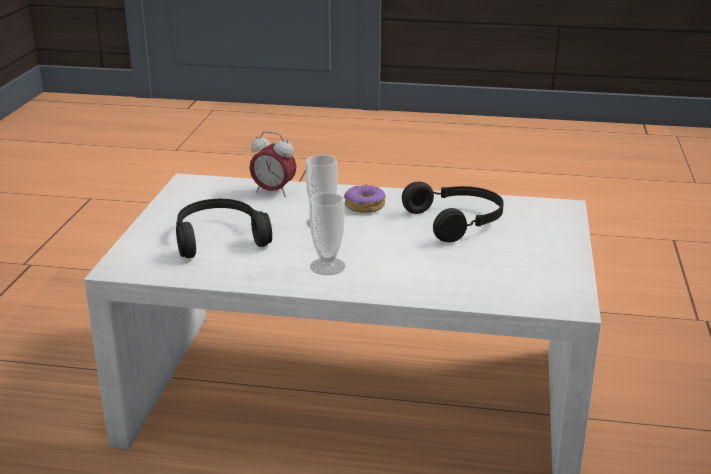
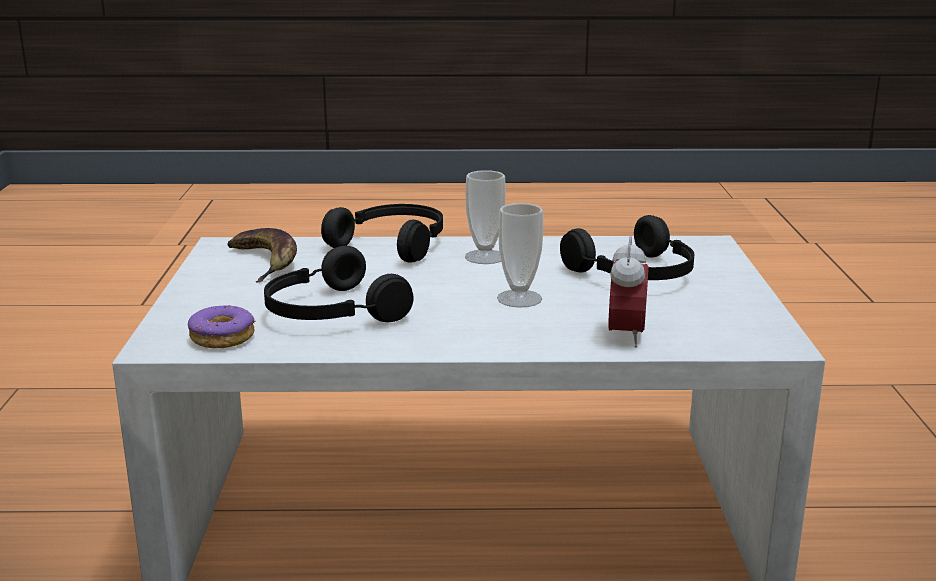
camera: 170 degrees right, 5 degrees down
alarm clock [249,131,296,197] -> alarm clock turned 90 degrees clockwise [608,236,649,348]
donut [344,184,386,213] -> donut moved to [188,305,256,348]
none -> banana [228,228,297,283]
none -> black headphones [321,204,443,263]

